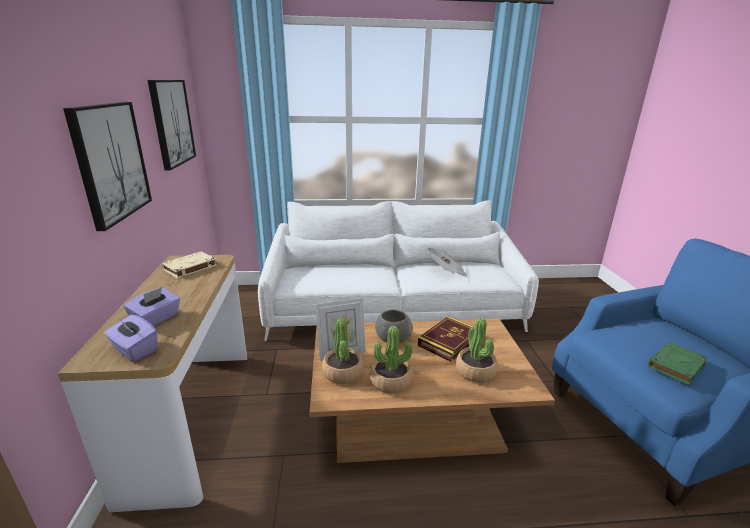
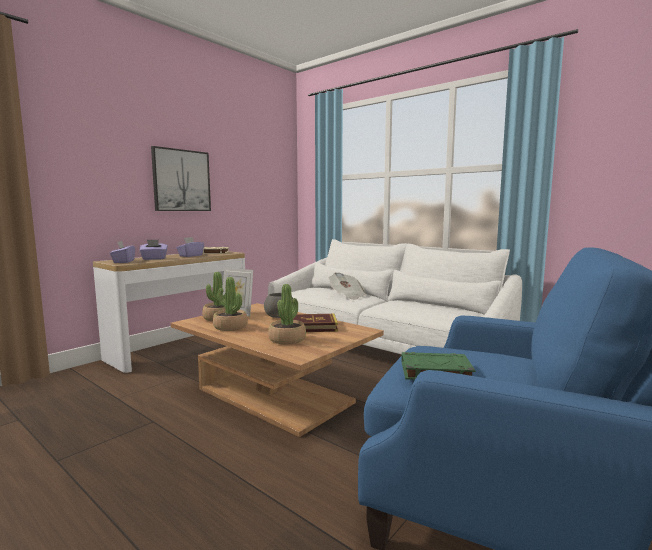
camera: 45 degrees right, 15 degrees down
picture [148,80,196,170] -> none
newspaper [427,247,467,277] -> newspaper moved to [329,272,366,300]
none -> purple tissue box [176,237,204,257]

